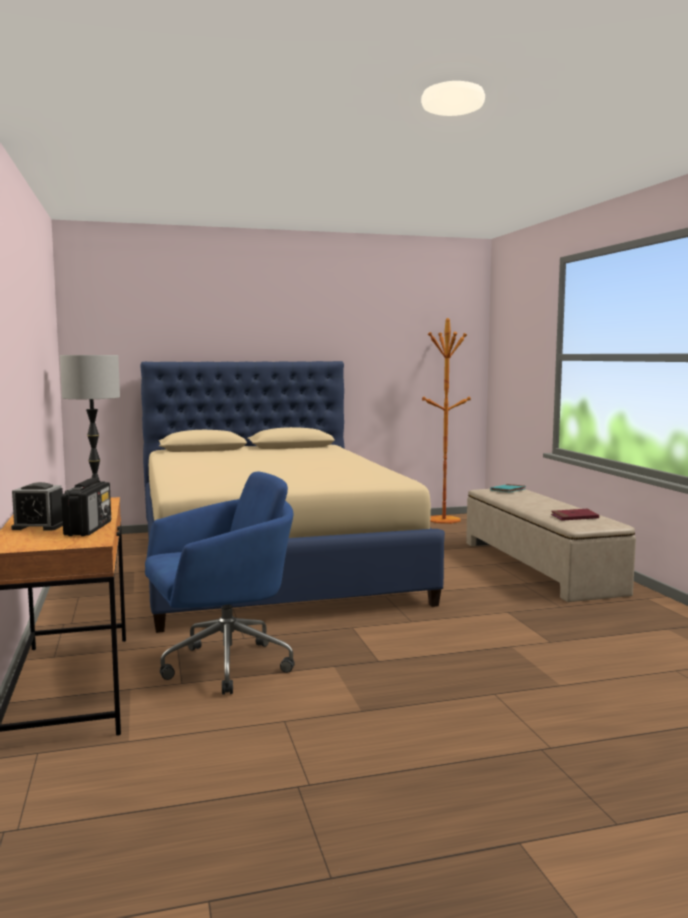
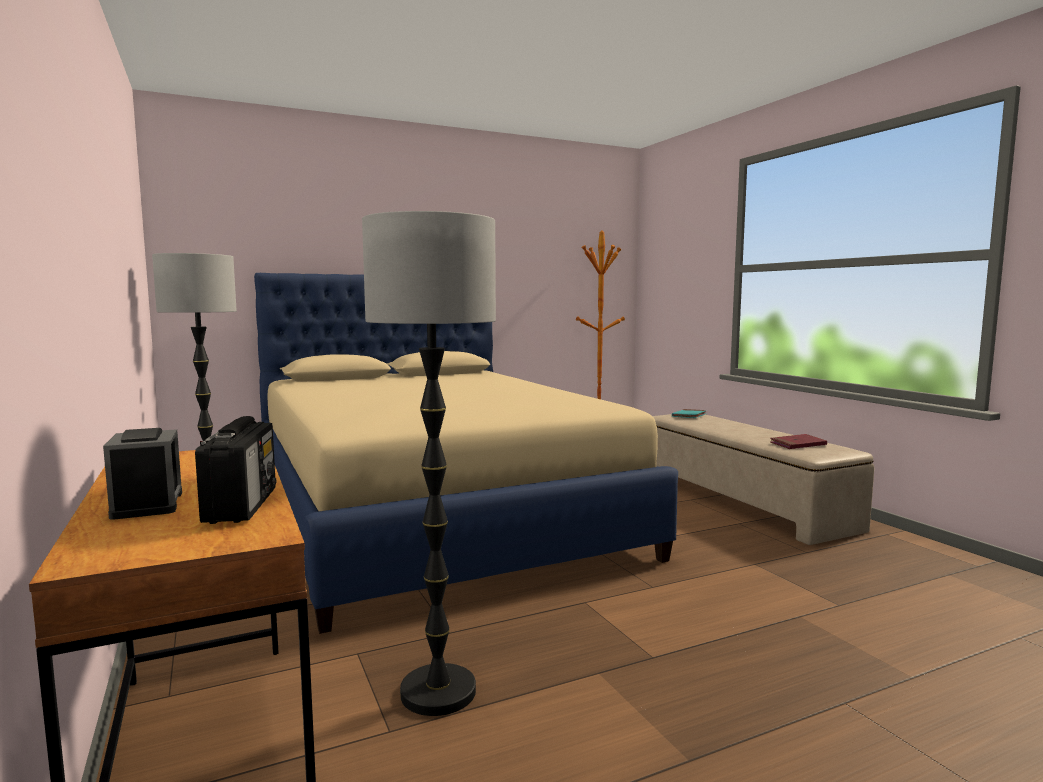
camera: 10 degrees left, 0 degrees up
alarm clock [11,482,63,530] -> alarm clock turned 105 degrees counterclockwise [103,428,182,520]
blue office chair [145,472,295,695] -> floor lamp [362,211,496,716]

